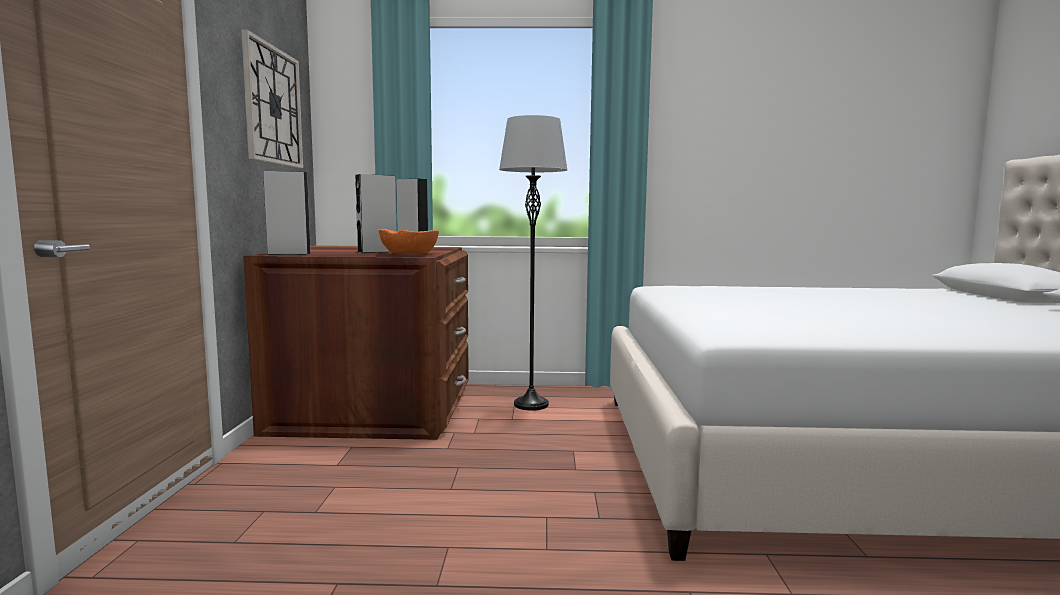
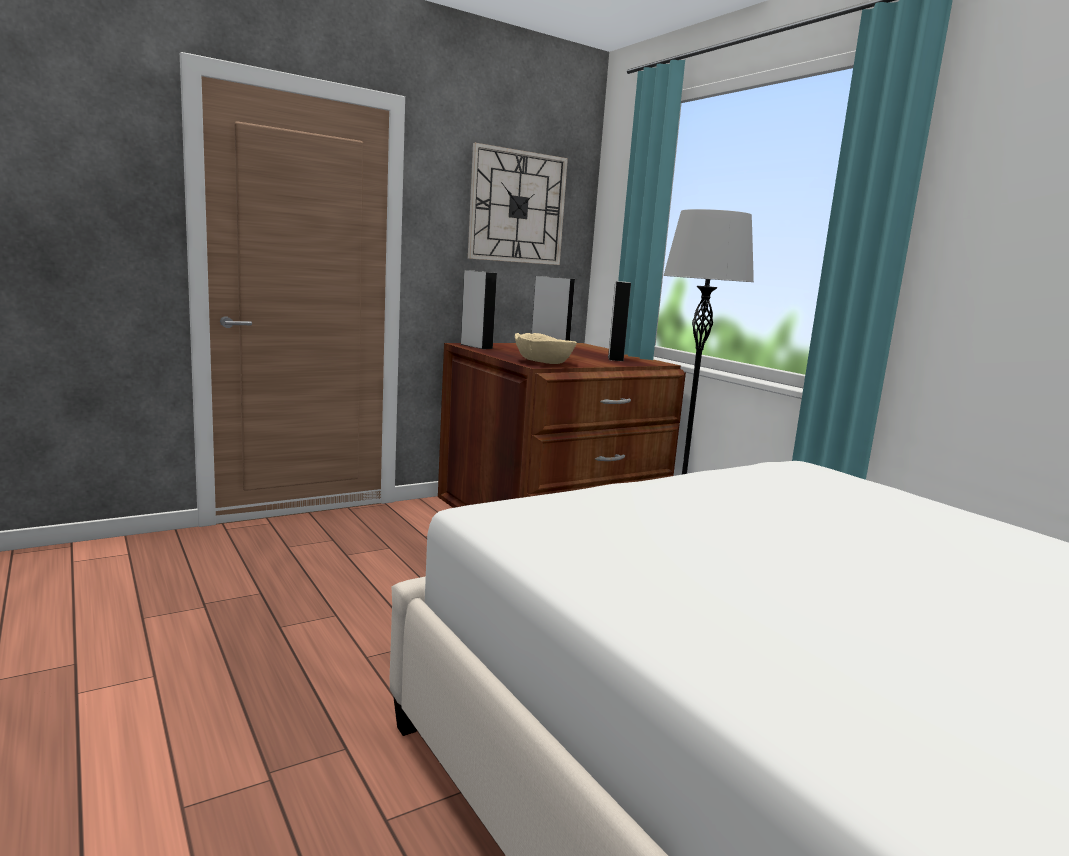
camera: 55 degrees right, 5 degrees up
orange bowl [378,229,439,254] -> beige bowl [515,333,577,364]

